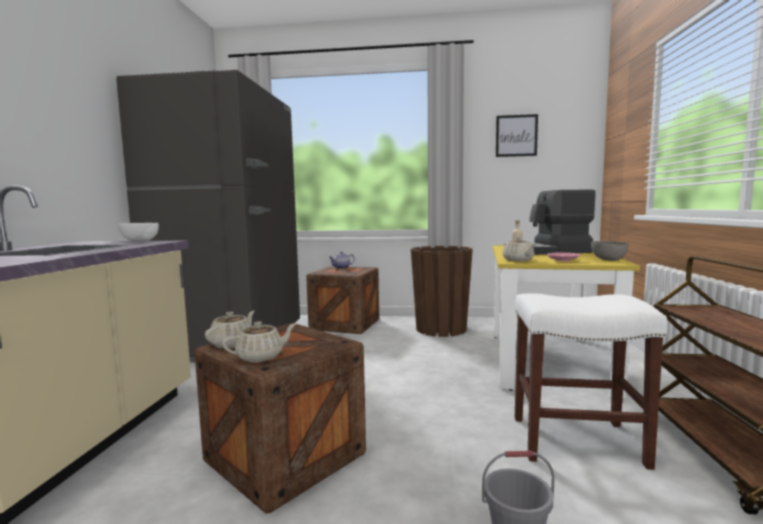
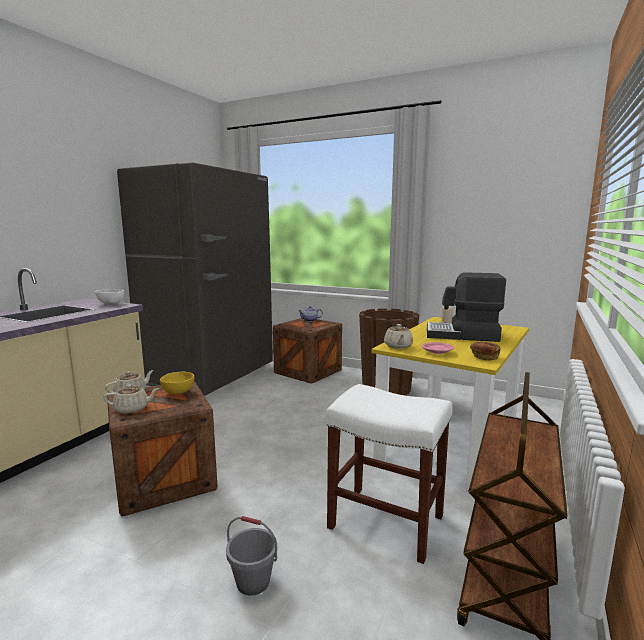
camera: 20 degrees right, 5 degrees up
picture [496,114,538,157] -> none
grey bowl [591,241,629,261] -> bread [470,342,500,361]
none -> yellow bowl [160,372,194,395]

